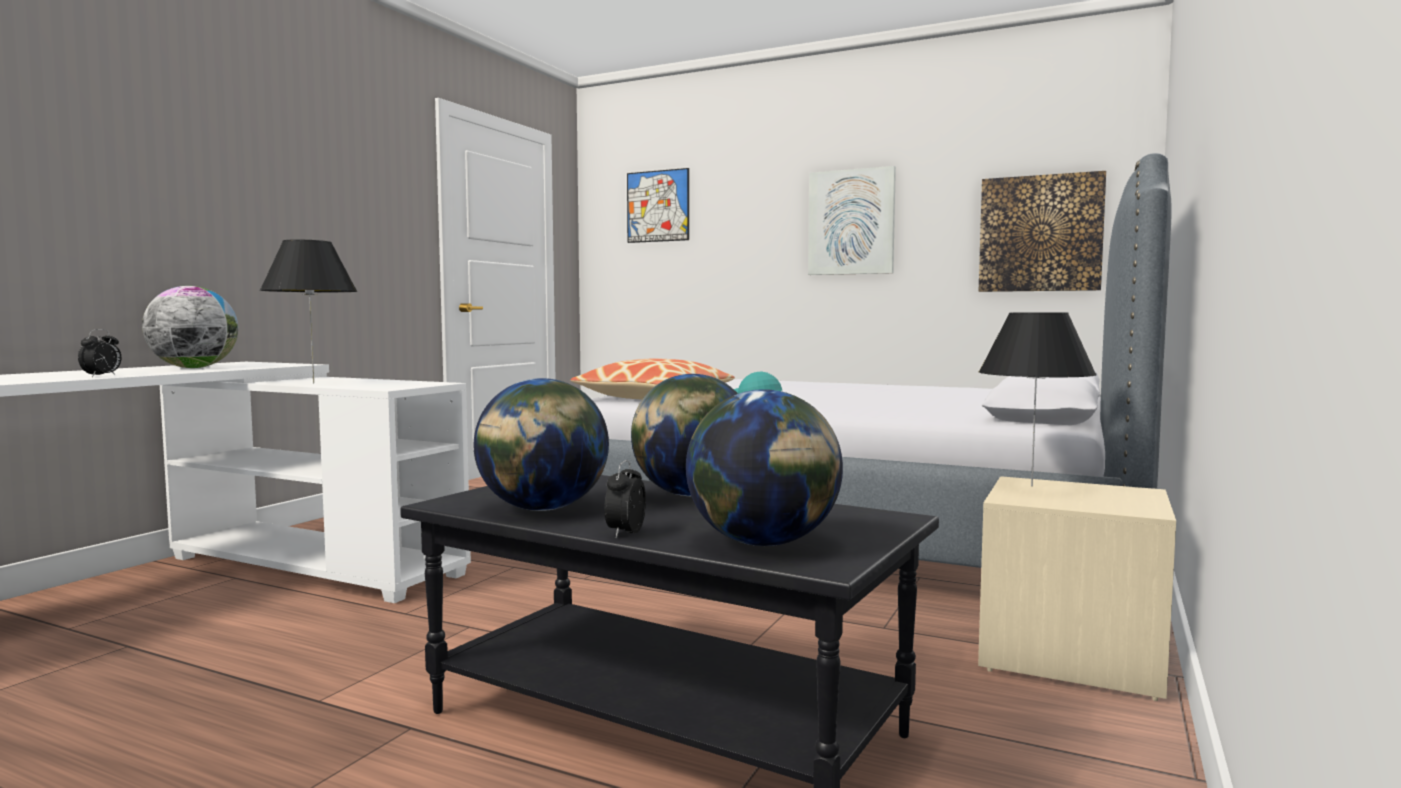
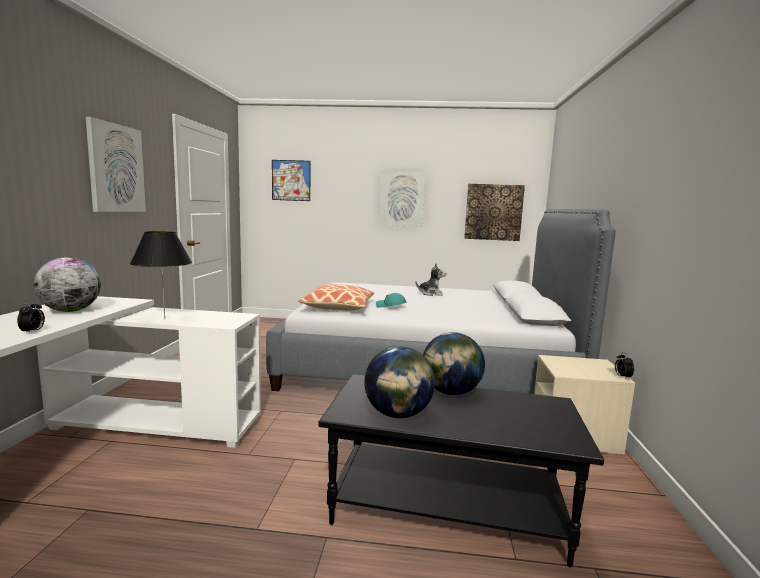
camera: 20 degrees left, 5 degrees up
alarm clock [604,460,646,538] -> alarm clock moved to [615,352,634,379]
globe [686,389,843,546] -> none
black table lamp [979,312,1097,486] -> none
none -> picture [86,117,146,212]
none -> plush toy [415,264,447,296]

